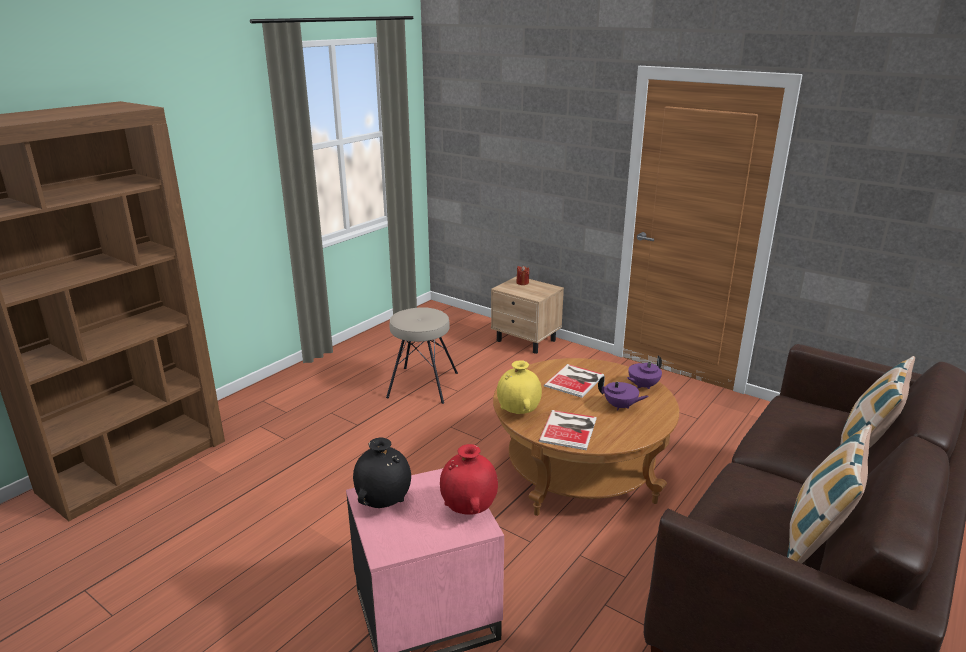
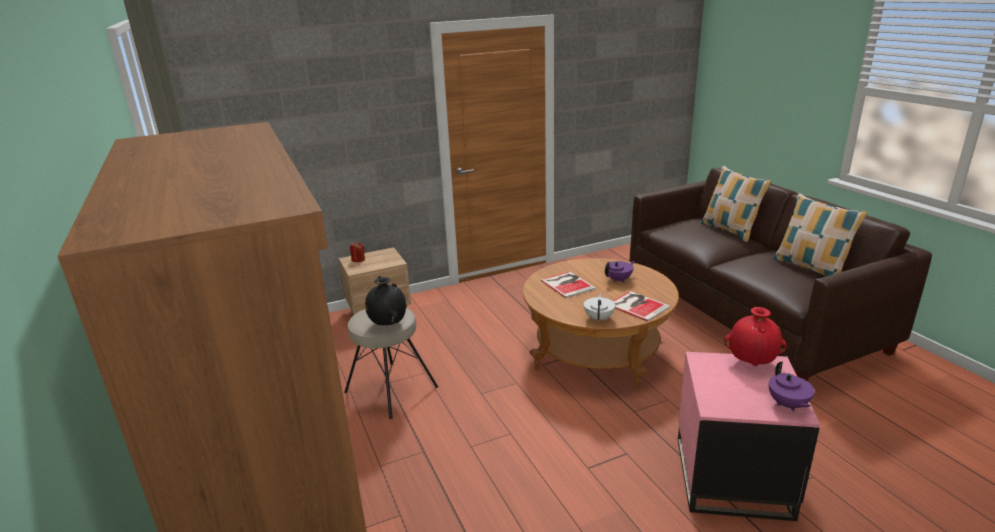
camera: 60 degrees left, 0 degrees up
black vase [353,438,411,508] -> black vase moved to [365,277,406,325]
yellow vase [497,360,542,414] -> white teapot [584,293,615,323]
purple teapot [627,356,662,389] -> purple teapot moved to [769,362,815,411]

